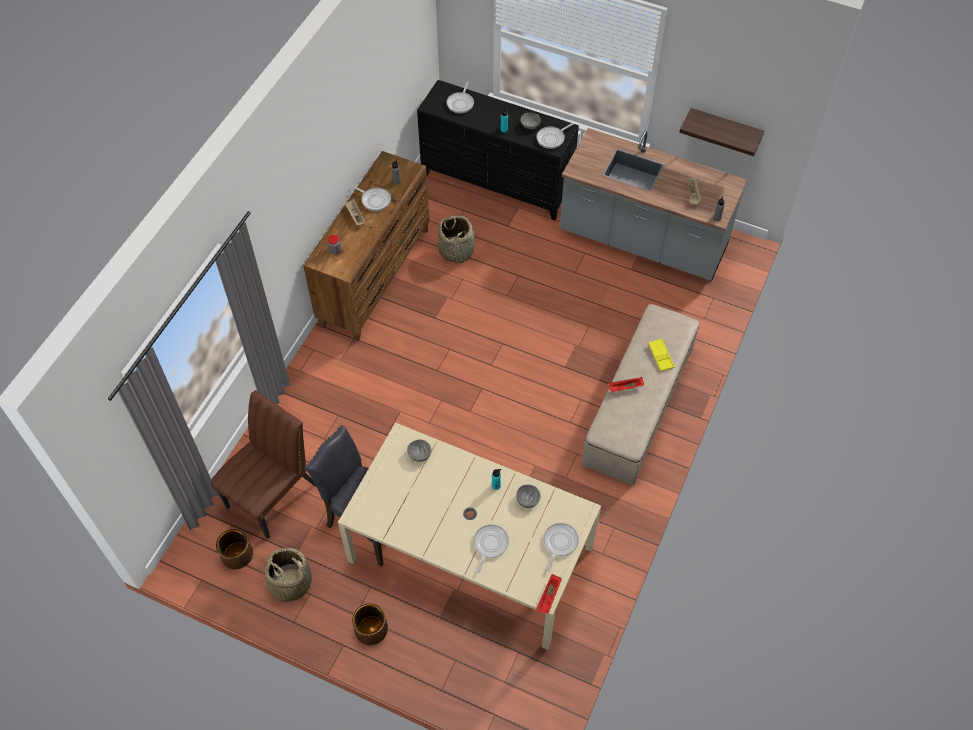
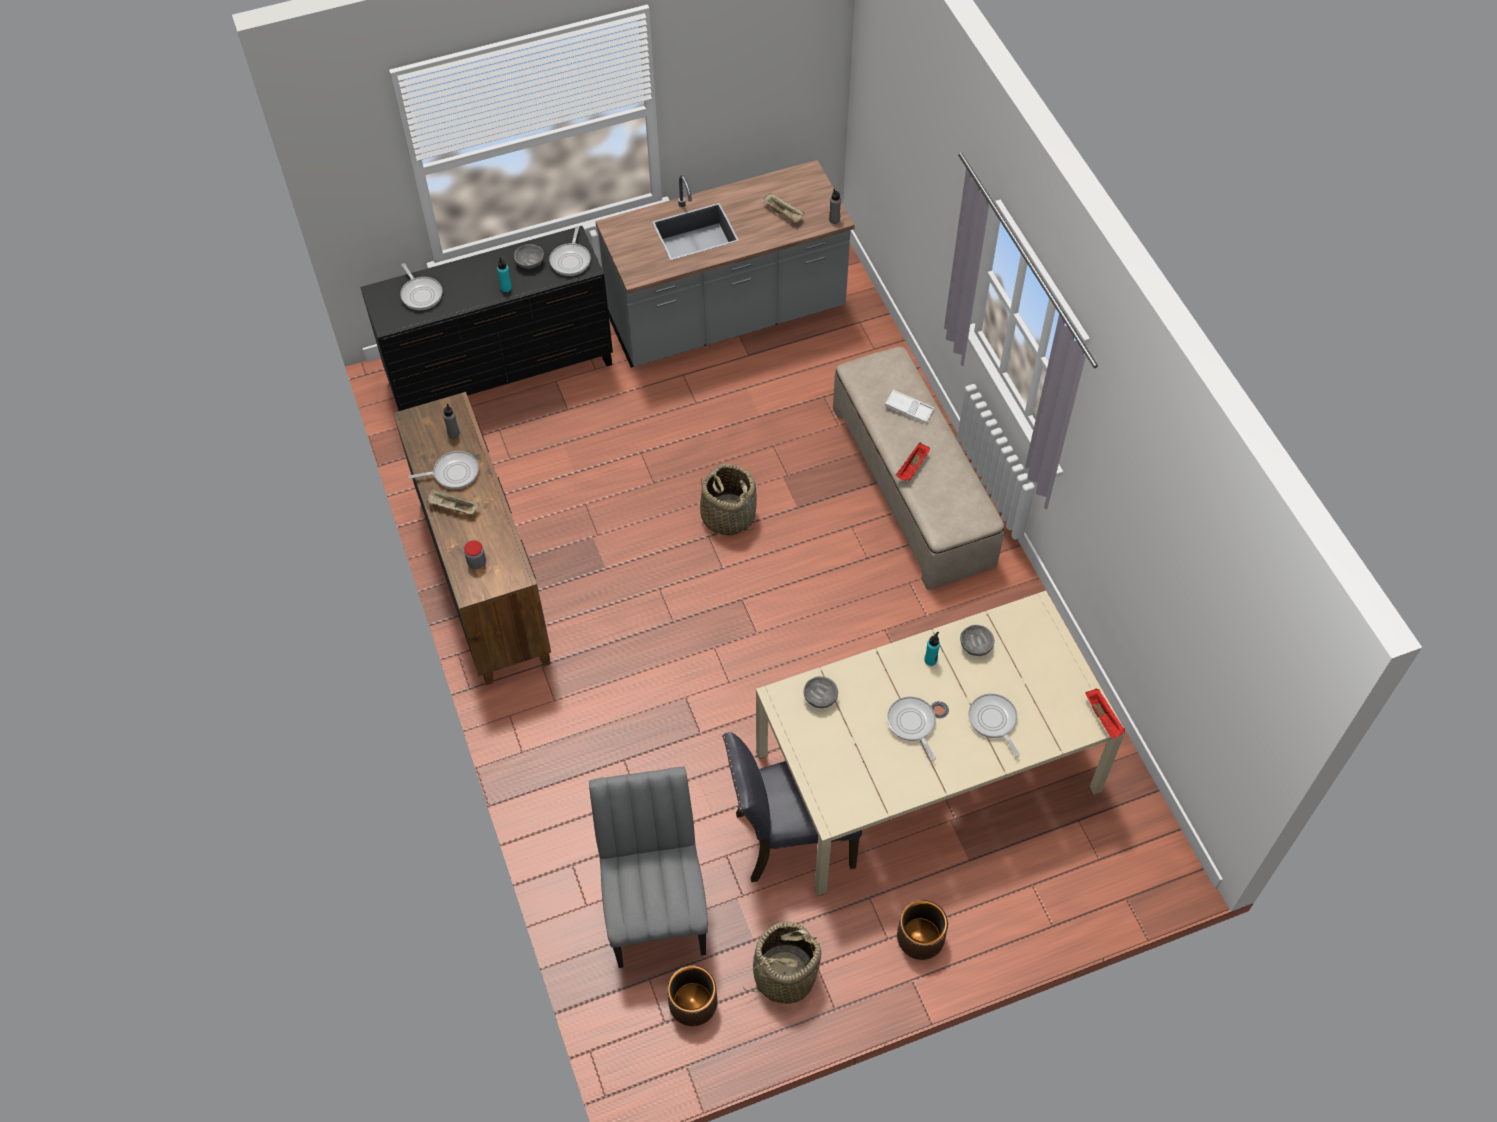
camera: 45 degrees left, 0 degrees up
brown chair [211,390,316,539] -> grey chair [589,767,708,968]
basket [437,216,474,264] -> basket moved to [700,464,757,535]
frying pan [544,523,579,571] -> frying pan moved to [887,697,936,760]
yellow tray [648,339,675,372] -> white tray [885,390,934,424]
shelf [679,108,764,156] -> none

